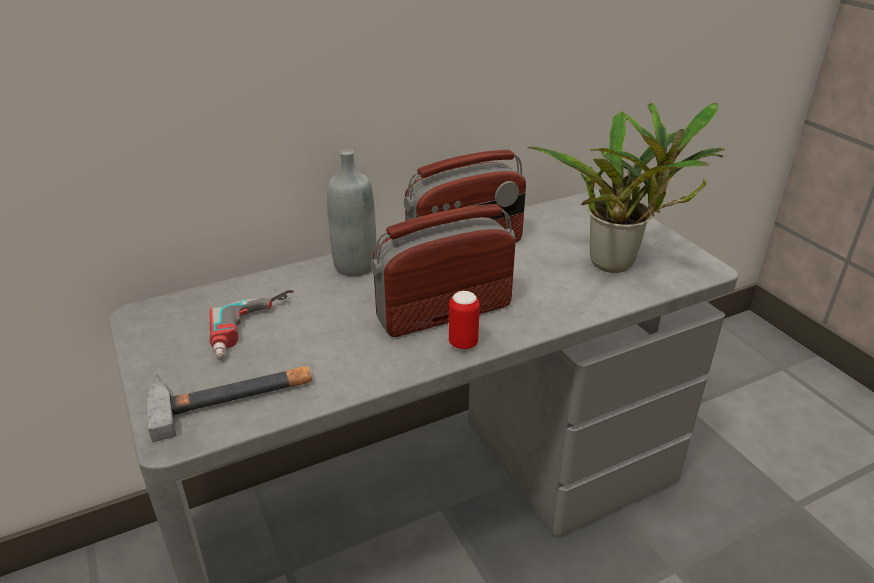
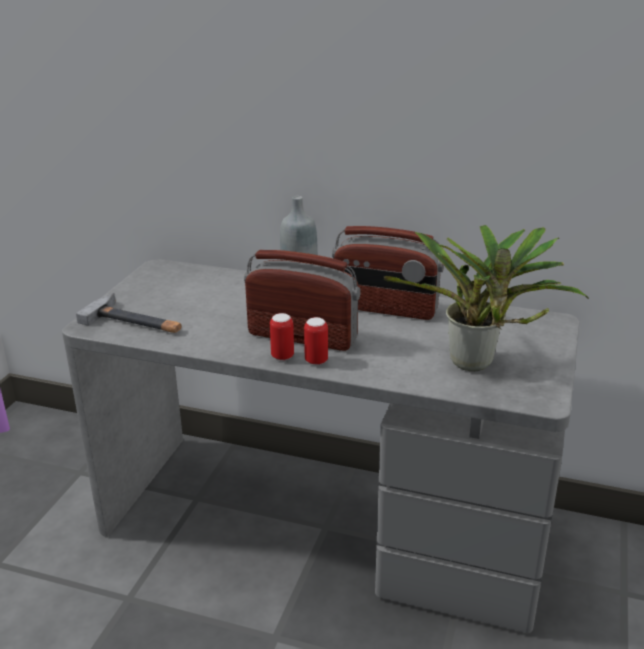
camera: 45 degrees right, 5 degrees down
power drill [210,290,294,358] -> none
none -> can [304,317,328,365]

